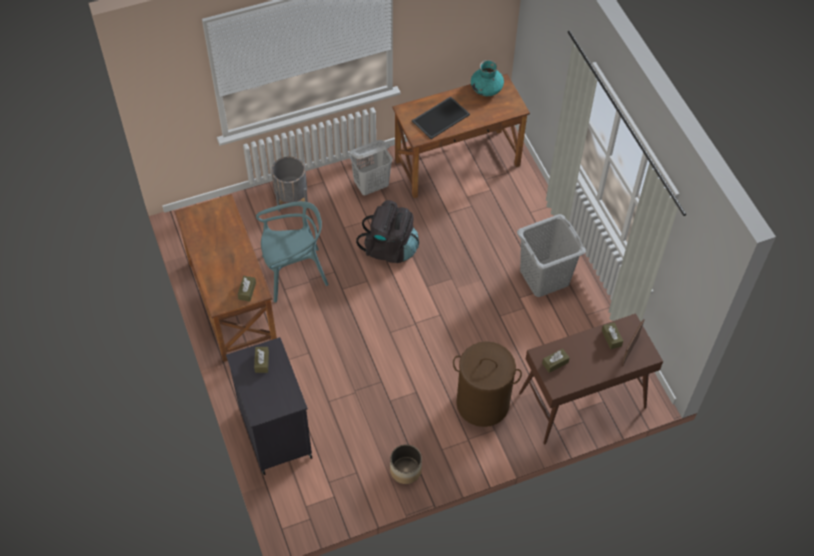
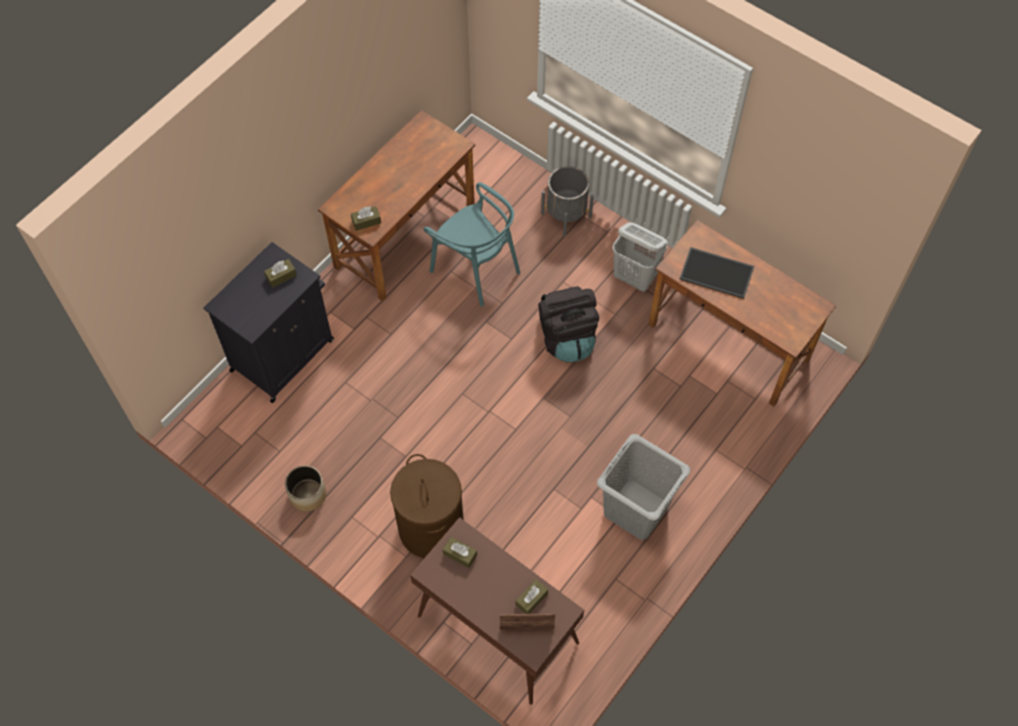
camera: 60 degrees right, 5 degrees up
turquoise vase [471,60,504,96] -> none

